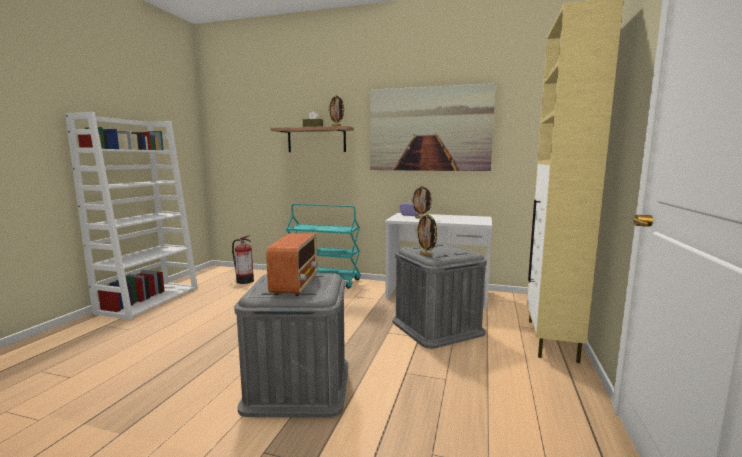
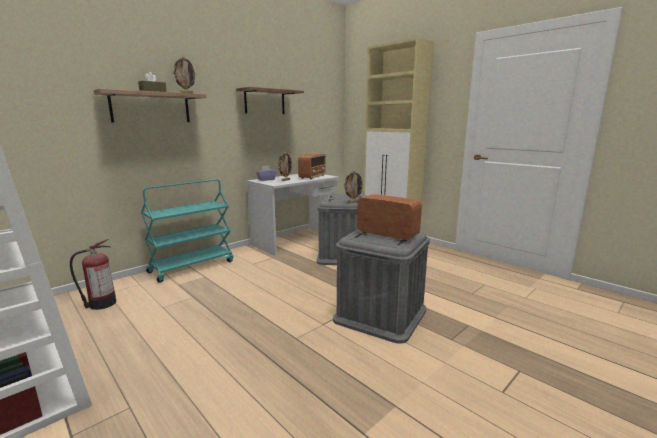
camera: 60 degrees left, 5 degrees up
picture [370,83,496,171] -> shelf [236,87,304,114]
none -> radio [298,154,326,179]

